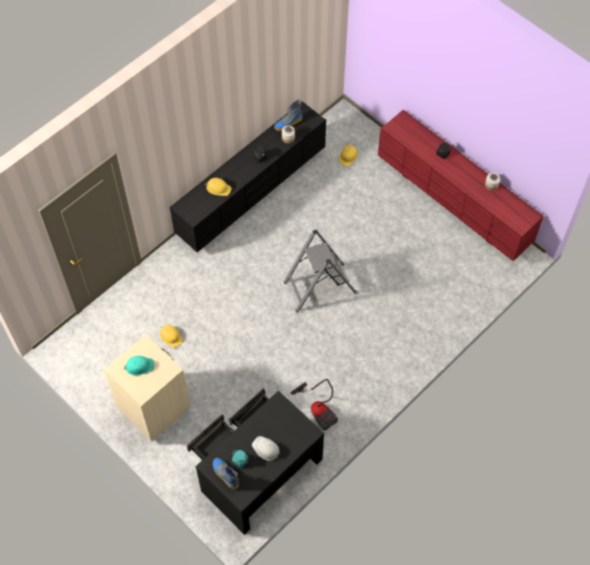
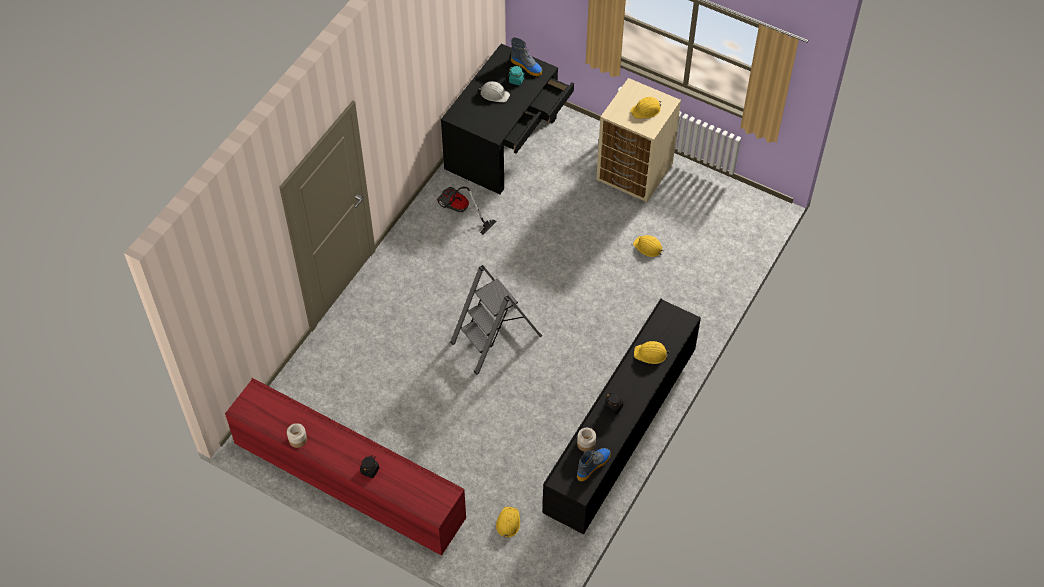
camera: 165 degrees right, 5 degrees down
turquoise hard hat [124,356,154,376] -> yellow hard hat [631,97,661,119]

